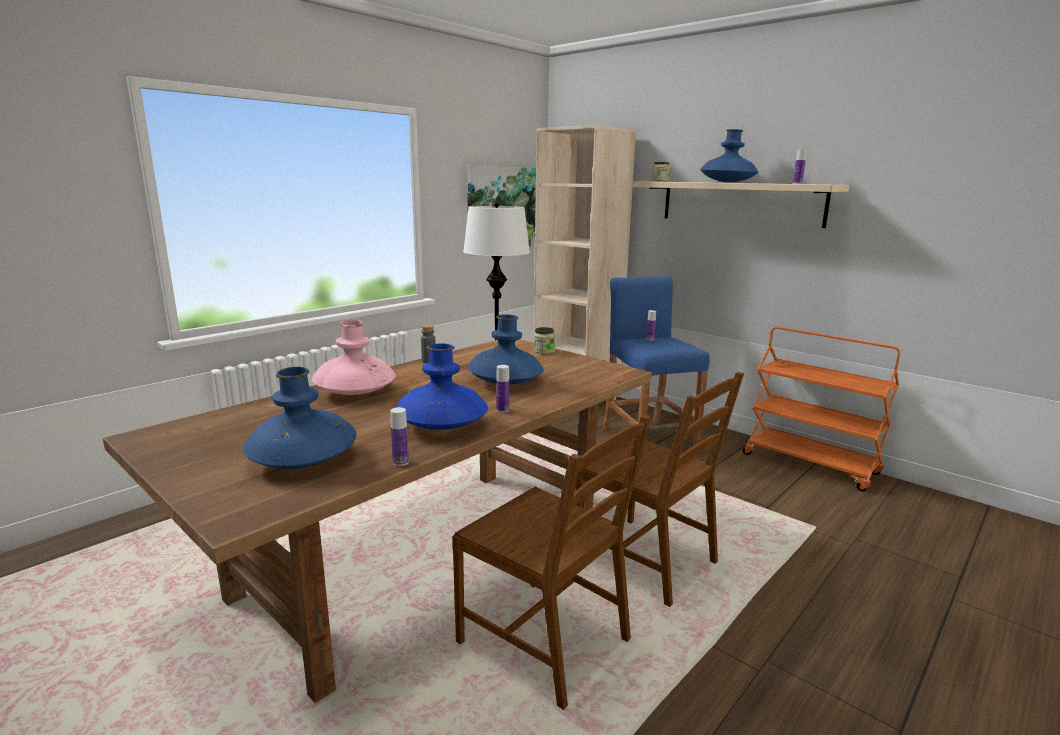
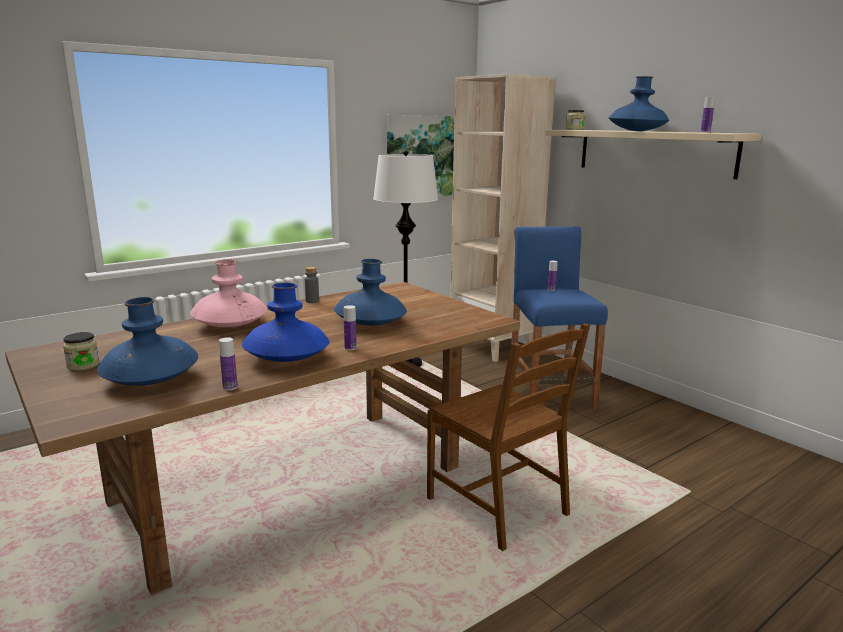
camera: 10 degrees right, 0 degrees up
brown chair [453,415,651,710] -> none
jar [534,327,555,354] -> jar moved to [63,332,99,371]
orange cart [743,327,900,491] -> none

